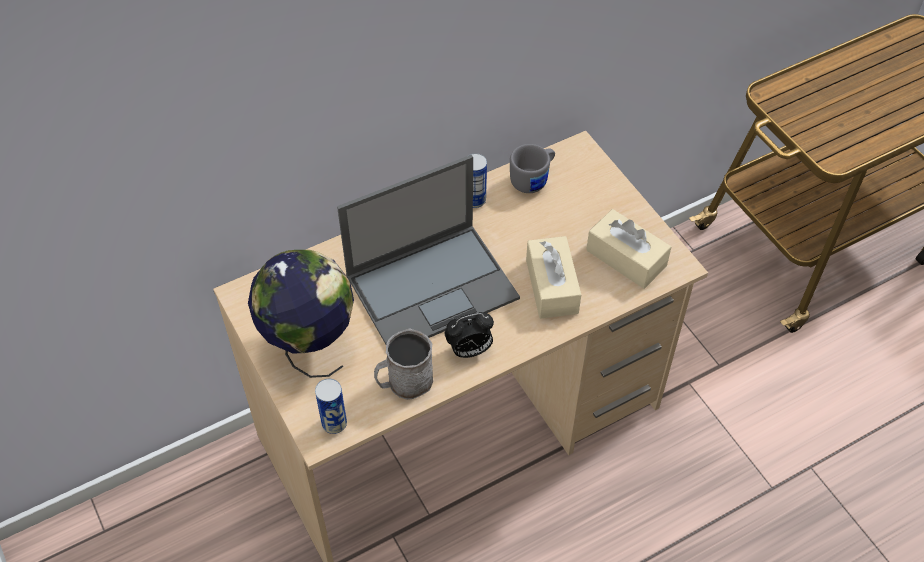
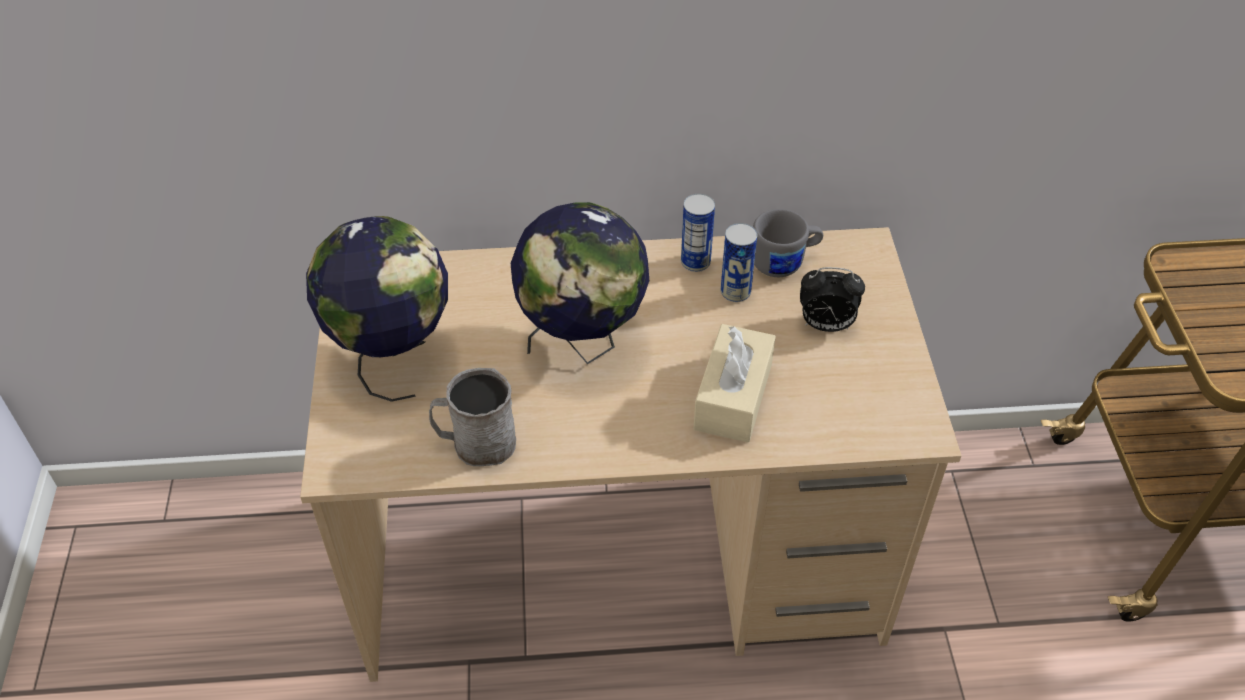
camera: 25 degrees right, 5 degrees down
can [315,379,347,434] -> can moved to [721,223,757,302]
laptop [337,155,520,344] -> globe [511,202,649,364]
alarm clock [445,312,494,358] -> alarm clock moved to [800,267,865,332]
beige tissue box [586,209,671,289] -> none

